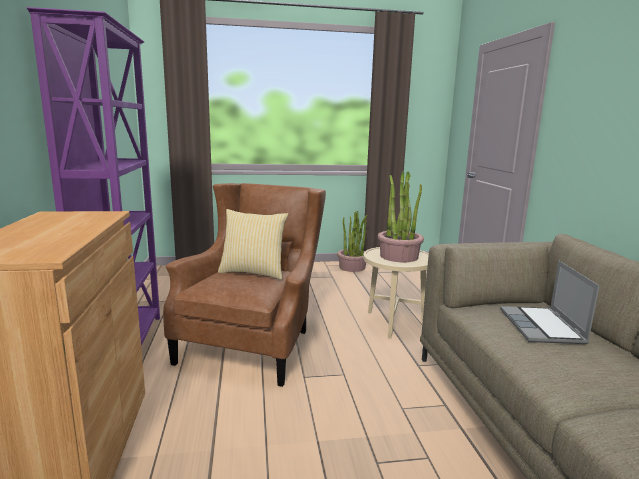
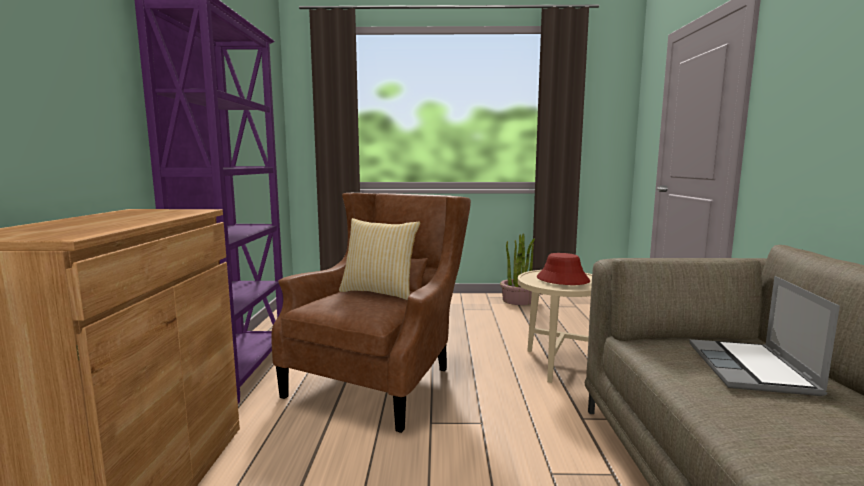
camera: 10 degrees right, 5 degrees down
potted plant [378,171,424,262] -> red hat [537,253,590,285]

